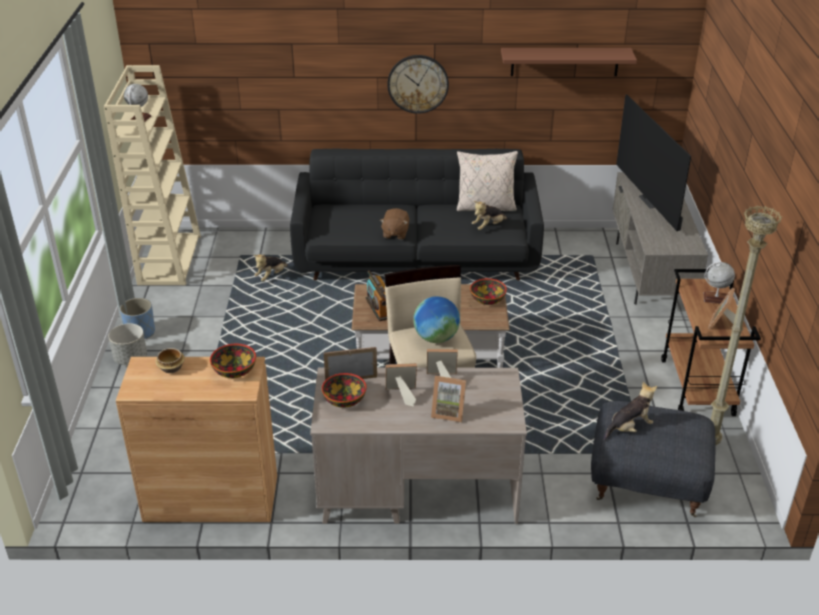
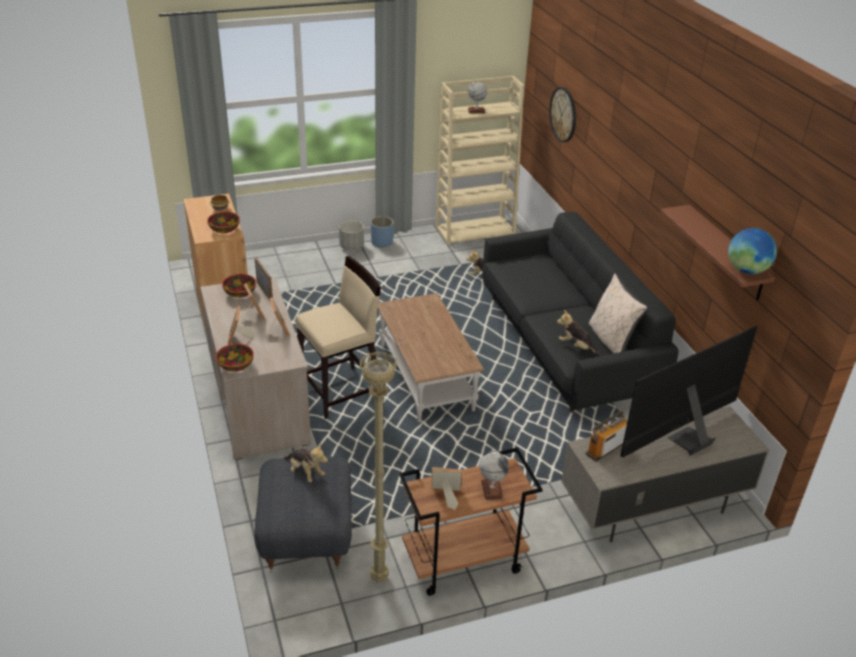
camera: 70 degrees right, 0 degrees up
radio [366,271,387,321] -> radio moved to [585,411,627,462]
brown plush toy [380,208,409,240] -> none
wall clock [388,55,449,114] -> wall clock moved to [549,87,576,142]
globe [413,296,460,343] -> globe moved to [728,228,777,274]
bowl [470,278,507,305] -> bowl moved to [216,344,254,372]

